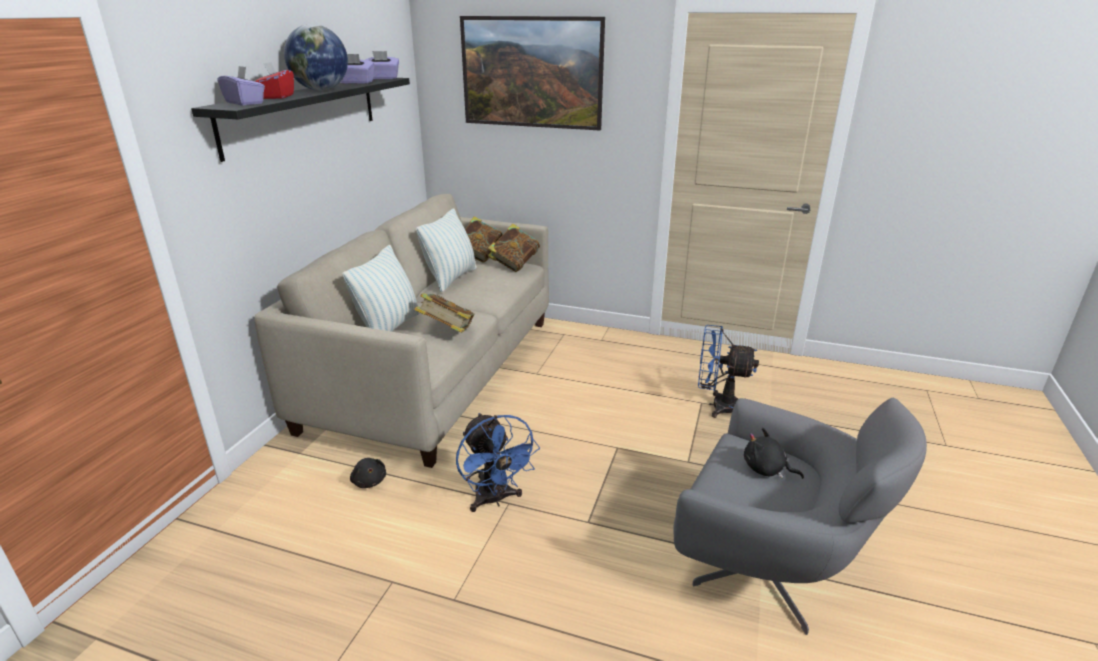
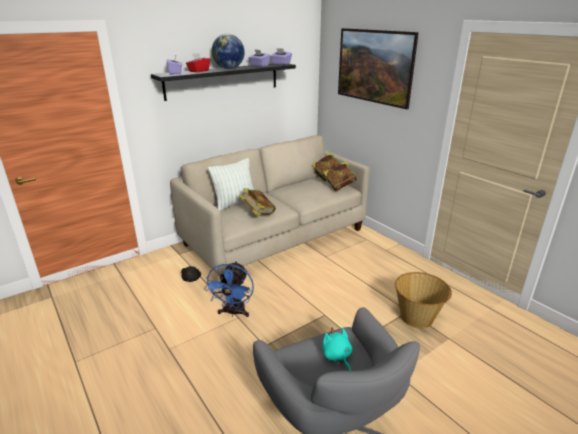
camera: 35 degrees right, 0 degrees up
pillow [416,208,477,293] -> none
blue fan [698,325,759,418] -> basket [395,272,452,328]
black plush toy [744,428,804,479] -> turquoise plush toy [322,328,353,371]

